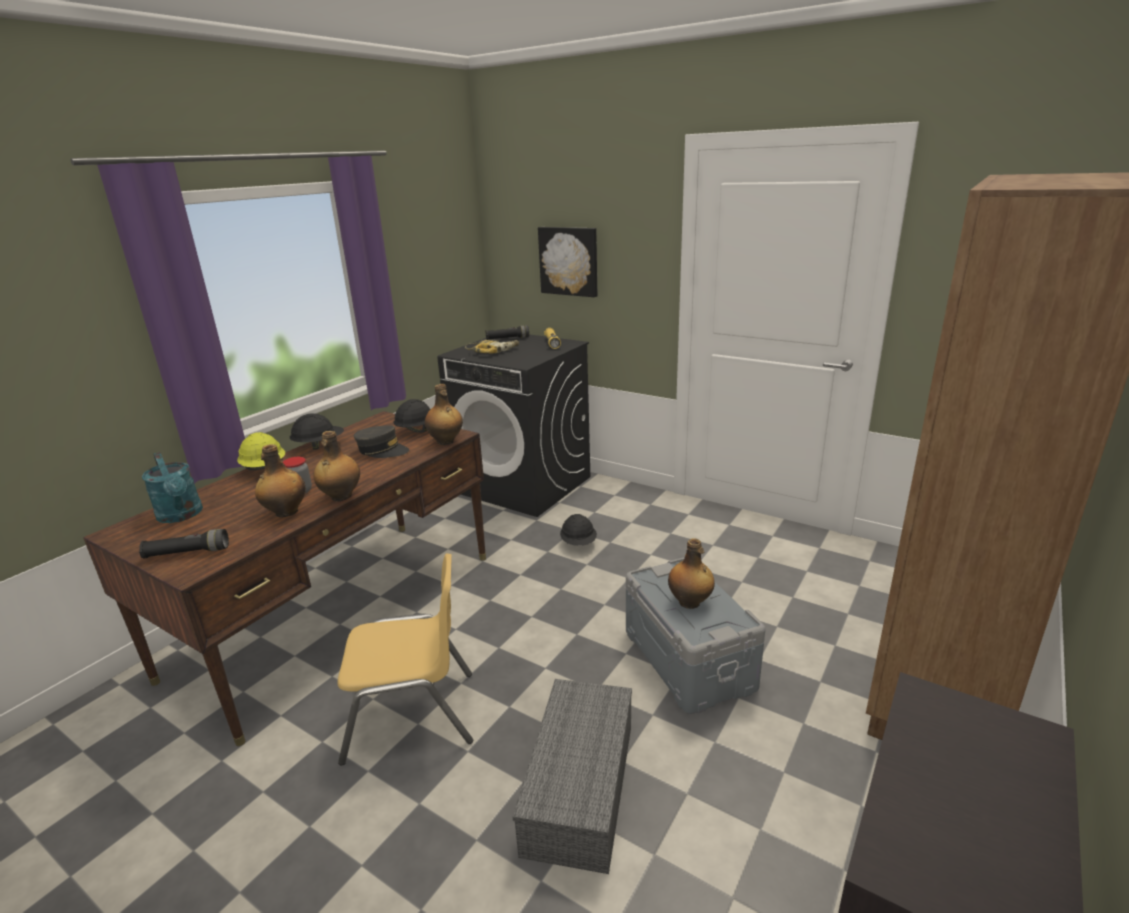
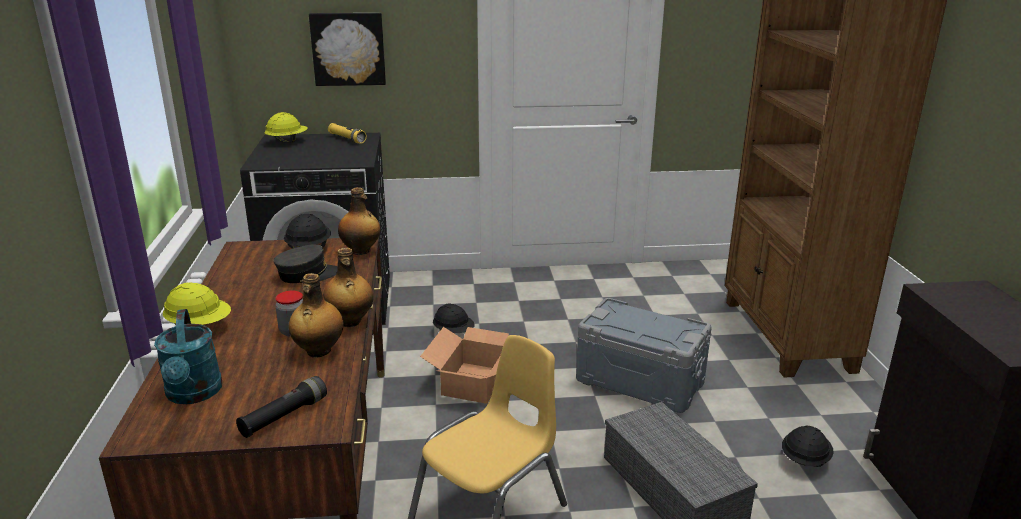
camera: 40 degrees left, 0 degrees up
turquoise watering can [142,452,203,523] -> turquoise watering can turned 60 degrees clockwise [154,309,222,404]
black hard hat [290,413,344,450] -> black hard hat moved to [782,426,834,467]
power drill [465,340,519,354] -> none
black flashlight [486,325,529,340] -> yellow hard hat [265,112,308,143]
bottle [668,538,715,609] -> none
none -> cardboard box [420,327,509,404]

